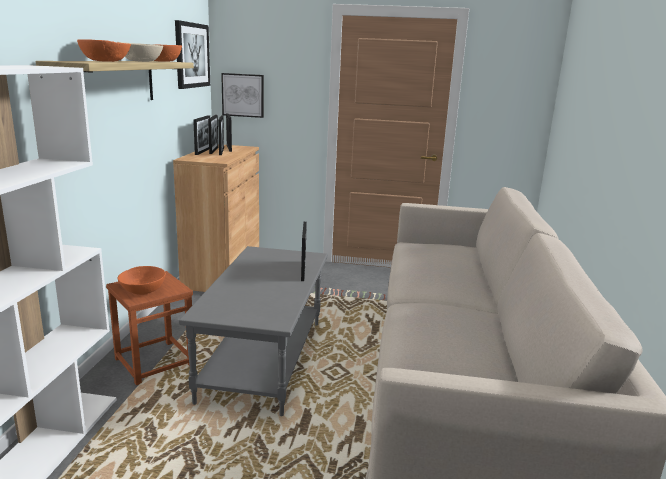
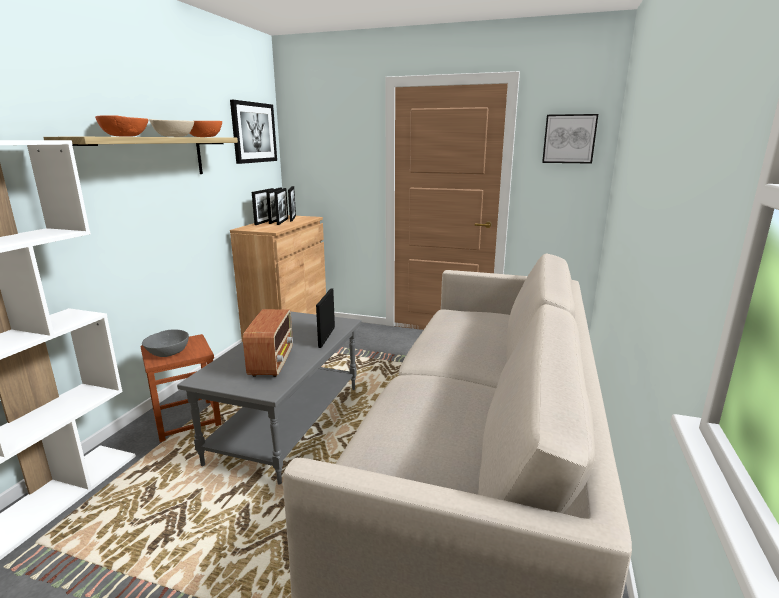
camera: 10 degrees right, 0 degrees up
orange bowl [117,266,166,295] -> grey bowl [142,330,189,357]
picture [221,73,264,118] -> picture moved to [542,114,598,164]
none -> radio [243,309,293,377]

